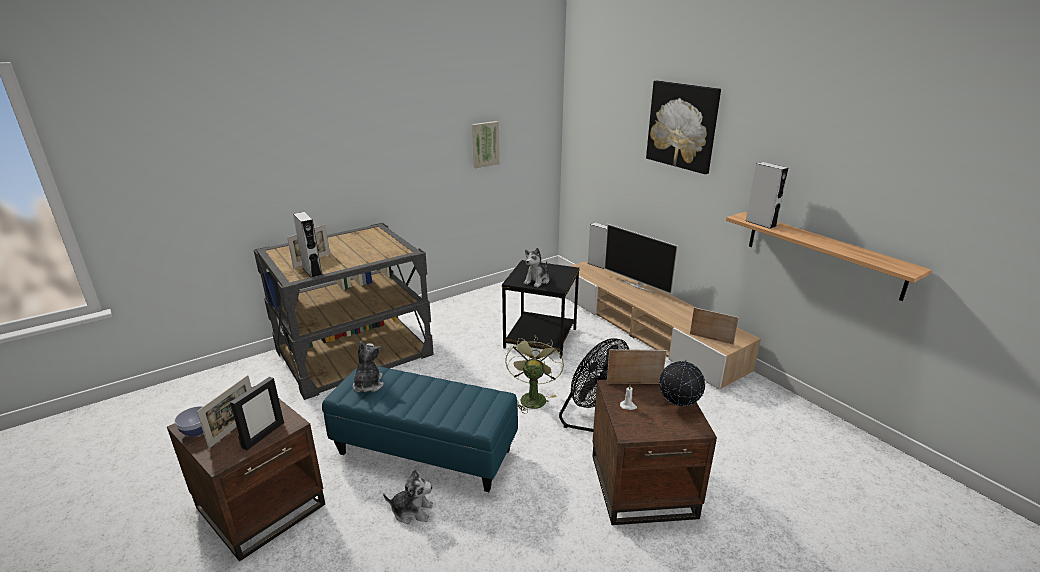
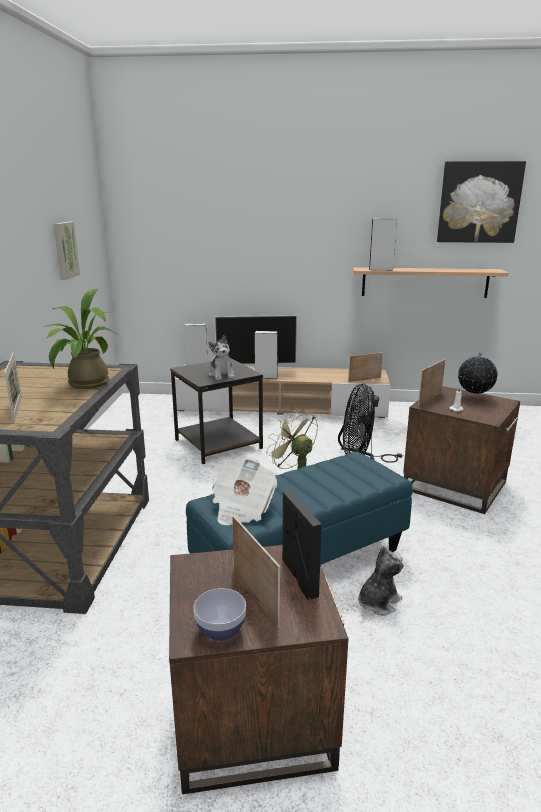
camera: 50 degrees left, 5 degrees down
grey speaker [293,212,322,278] -> grey speaker moved to [255,331,278,379]
plush toy [353,341,384,392] -> newspaper [212,458,277,525]
picture [646,81,721,174] -> picture moved to [437,161,526,243]
none -> potted plant [43,289,117,389]

